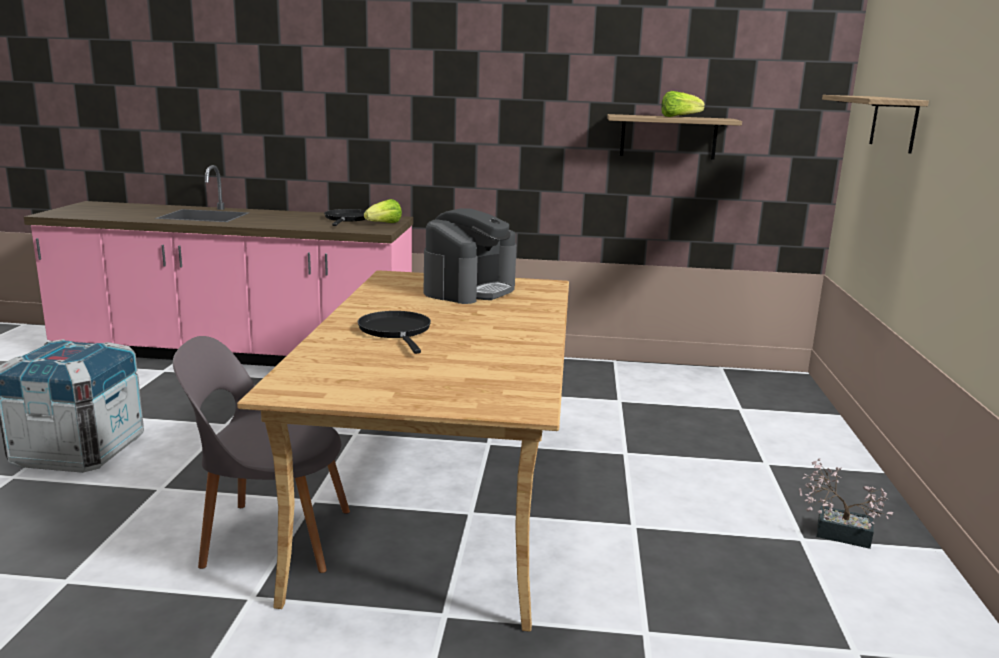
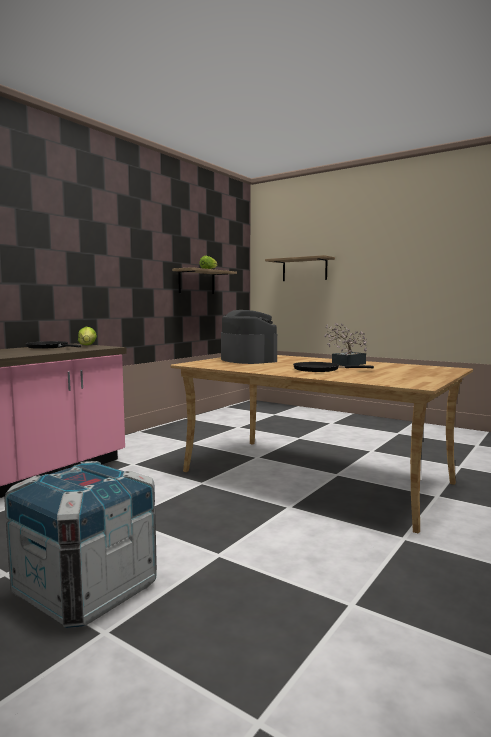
camera: 60 degrees left, 10 degrees down
grey chair [173,336,350,573] -> none
potted plant [799,458,893,549] -> potted plant moved to [324,323,367,366]

